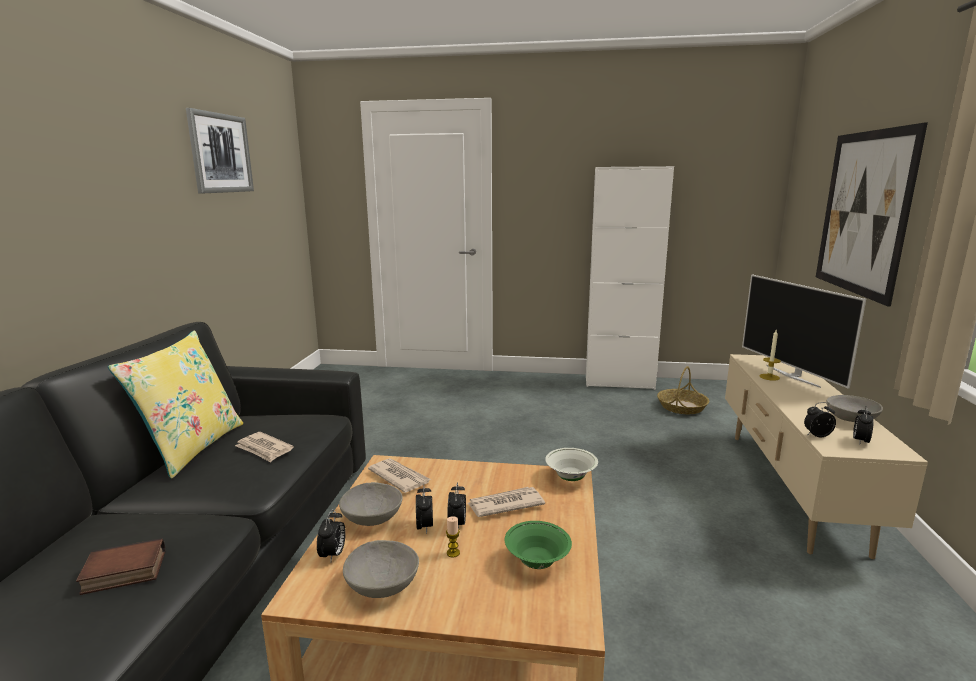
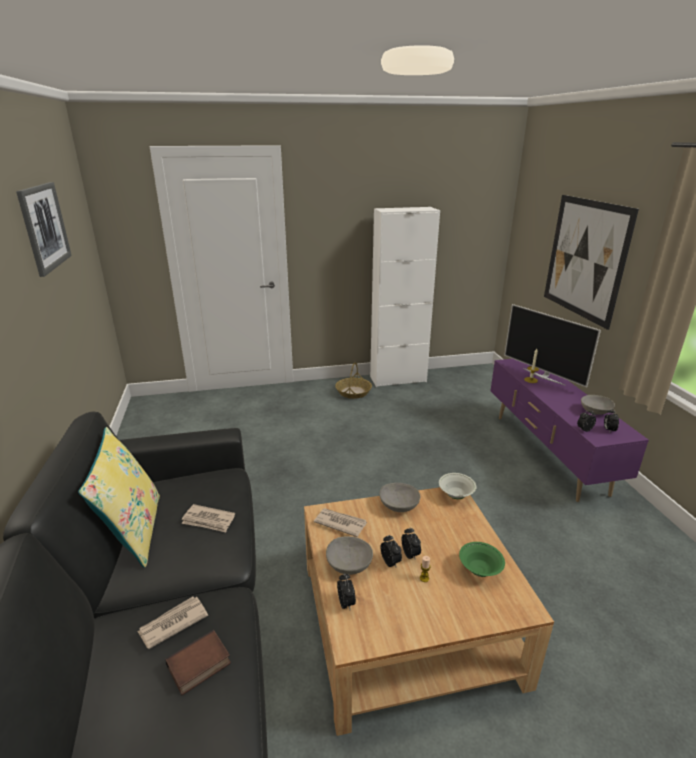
camera: 20 degrees left, 10 degrees up
grey bowl [343,540,419,598] -> grey bowl moved to [379,483,420,512]
newspaper [468,487,545,517] -> newspaper moved to [137,597,208,649]
basket [657,366,709,414] -> basket moved to [335,362,372,399]
beige tv stand [725,354,928,559] -> purple tv stand [491,359,649,502]

